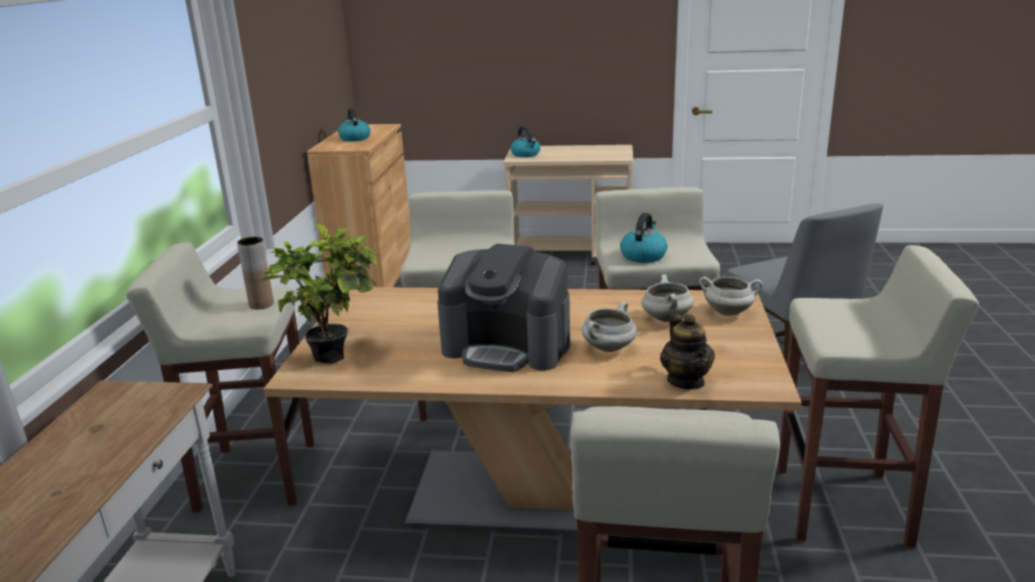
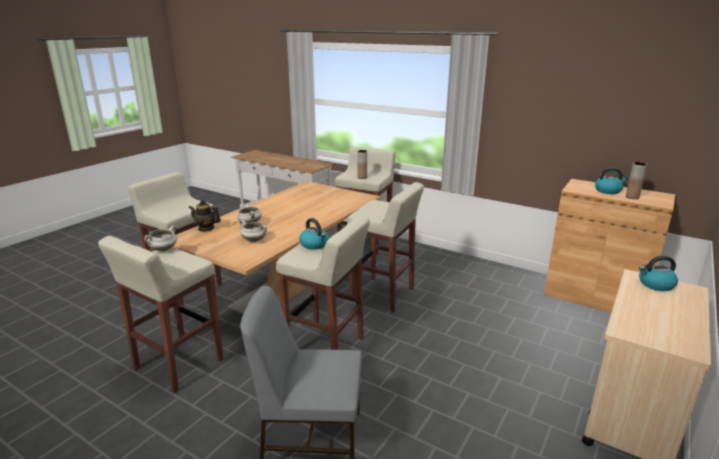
camera: 115 degrees right, 0 degrees up
potted plant [260,224,377,364] -> none
coffee machine [437,244,570,372] -> none
white cooking pot [699,277,762,316] -> white cooking pot moved to [144,226,177,252]
none -> brown vase [626,162,647,199]

